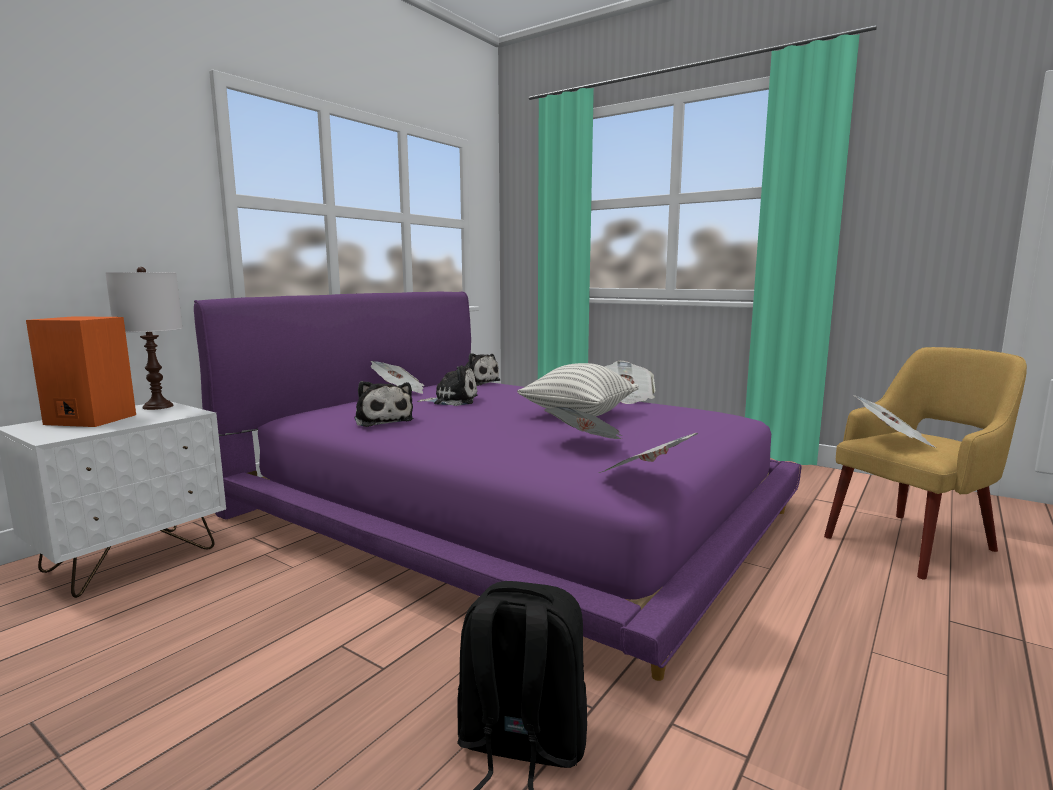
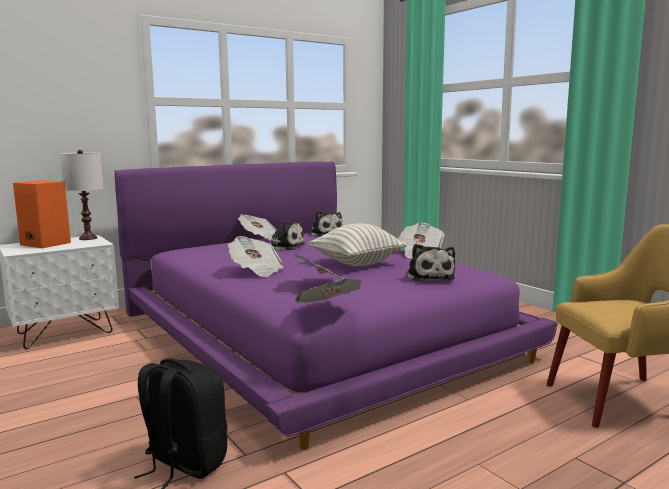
camera: 20 degrees right, 0 degrees up
plush toy [354,381,413,427] -> plush toy moved to [406,244,455,282]
newspaper [853,395,936,448] -> newspaper moved to [228,236,284,277]

